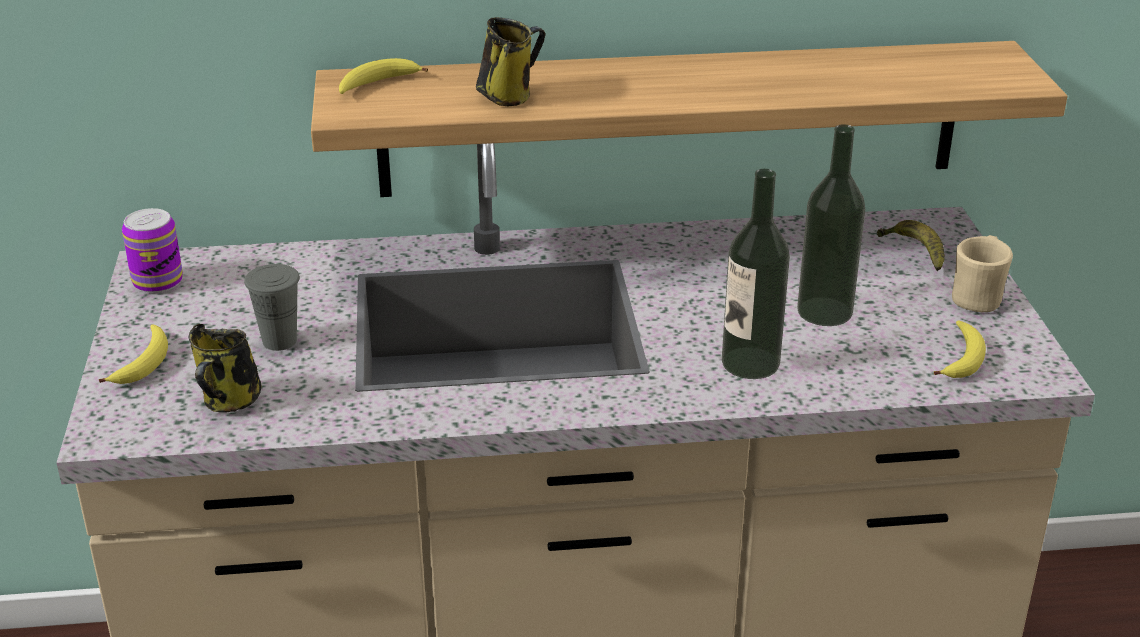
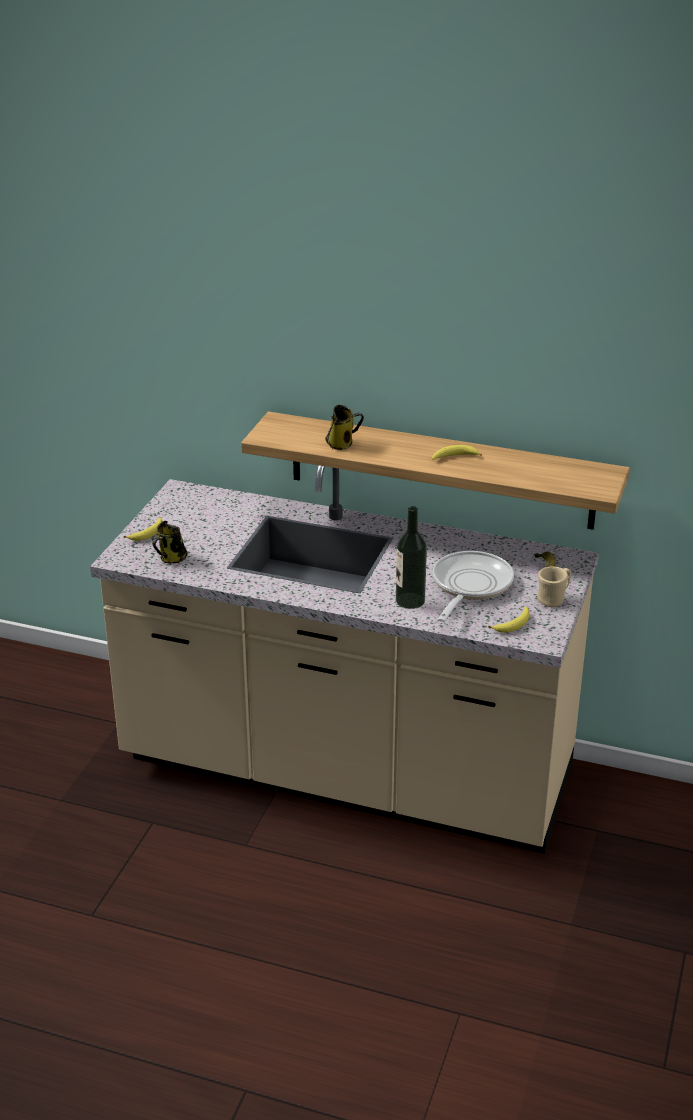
camera: 25 degrees right, 0 degrees up
can [122,208,183,293] -> none
grey cup [244,264,300,351] -> none
banana [339,58,428,94] -> banana moved to [432,445,482,460]
bottle [797,124,865,326] -> frying pan [433,551,514,622]

